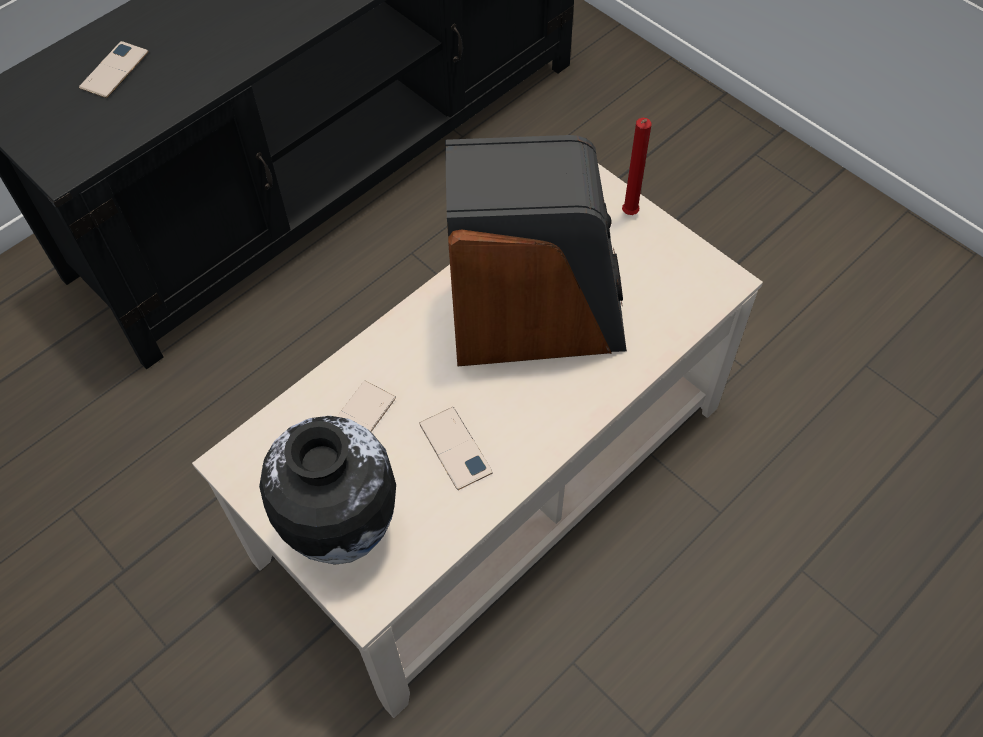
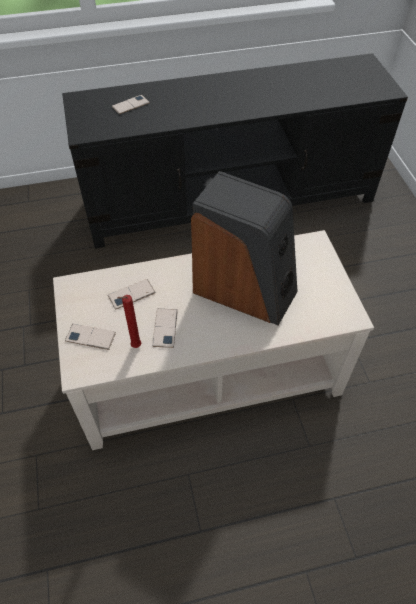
camera: 30 degrees right, 5 degrees down
vase [259,416,396,565] -> phone [65,324,116,350]
red candle [622,118,652,215] -> red candle moved to [117,295,141,348]

